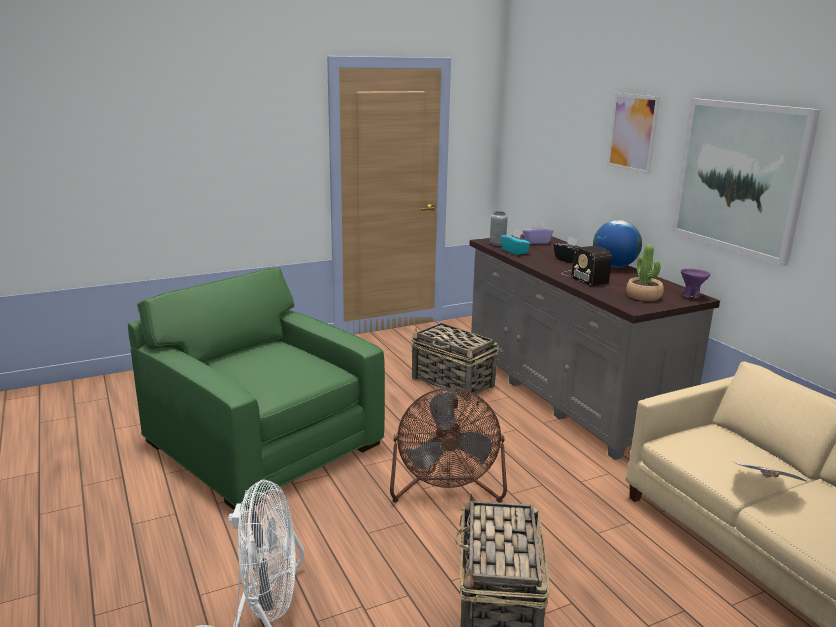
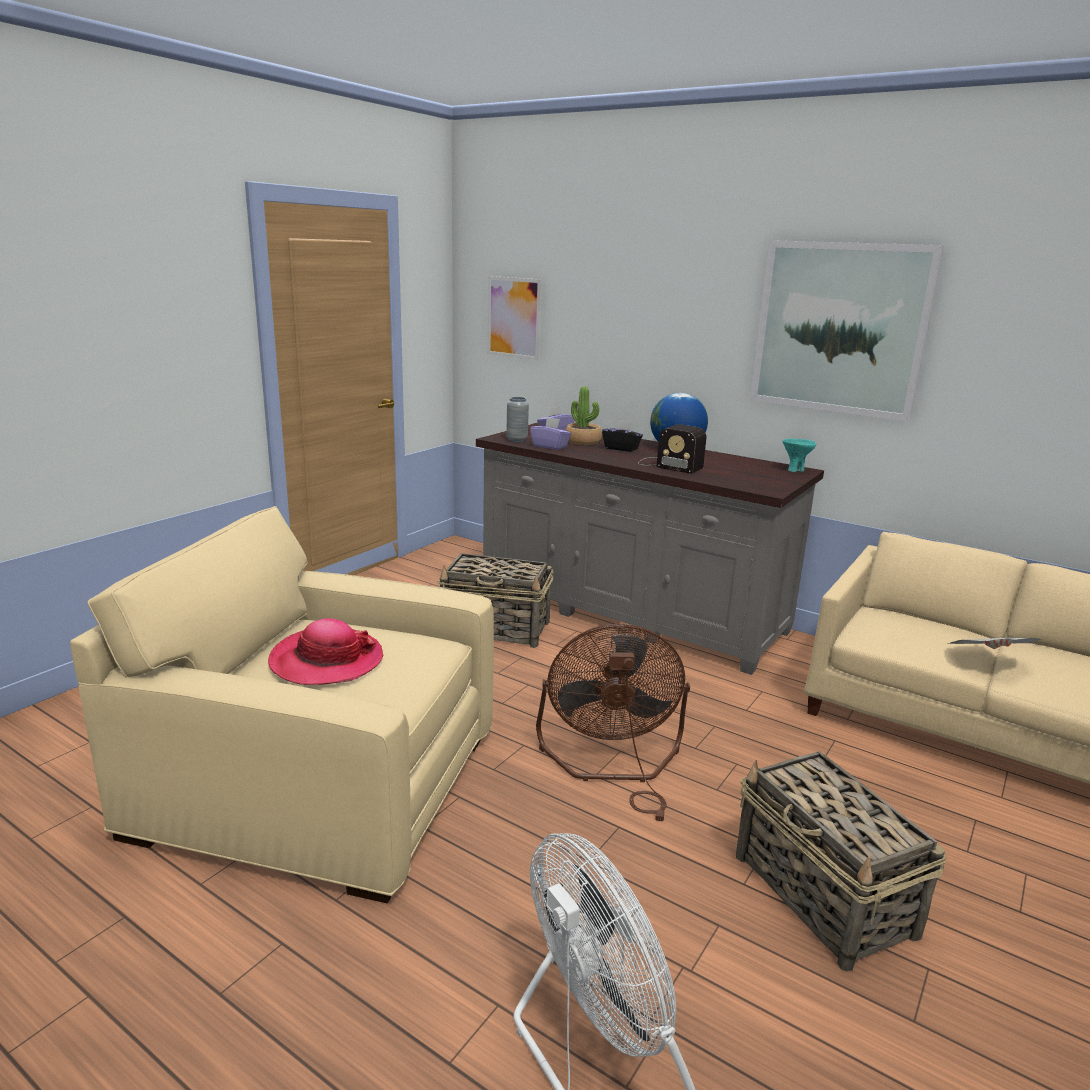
camera: 30 degrees left, 0 degrees up
green armchair [128,267,385,510] -> beige armchair [70,506,494,903]
brown fan [390,388,507,503] -> brown fan turned 150 degrees counterclockwise [536,624,690,822]
turquoise tissue box [501,229,531,255] -> purple tissue box [530,417,571,450]
picture [607,93,660,175] -> picture moved to [487,276,542,360]
potted plant [626,244,664,301] -> potted plant moved to [565,386,602,445]
purple bowl [681,269,710,299] -> turquoise bowl [783,439,816,472]
none -> hat [268,618,384,685]

